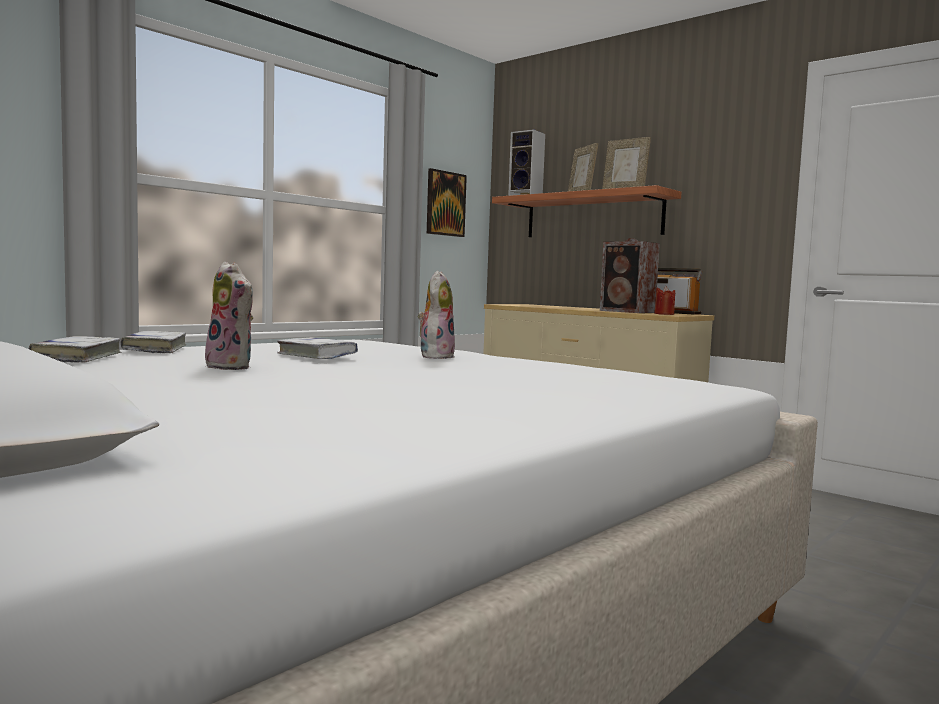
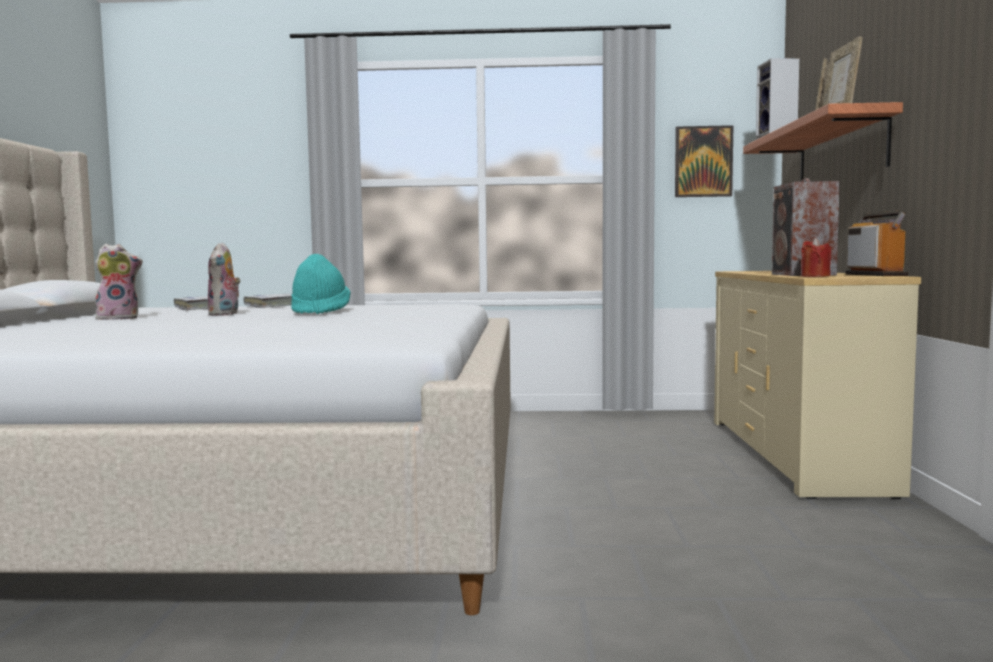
camera: 50 degrees right, 0 degrees up
white book [277,337,358,359] -> turquoise hat [291,254,351,314]
plush toy [418,271,455,359] -> plush toy moved to [94,244,143,320]

